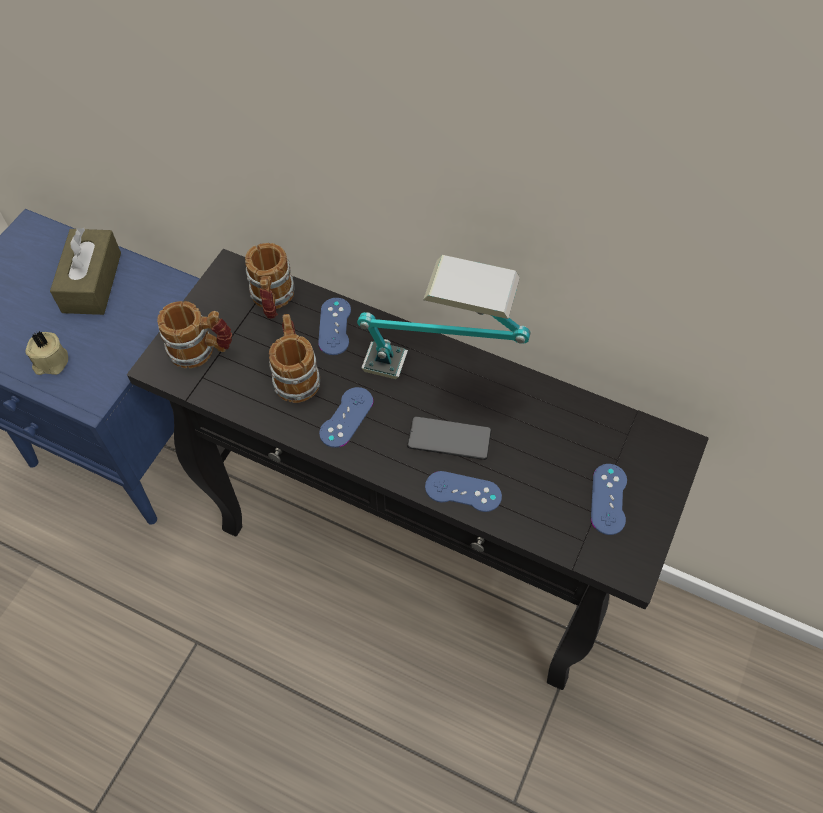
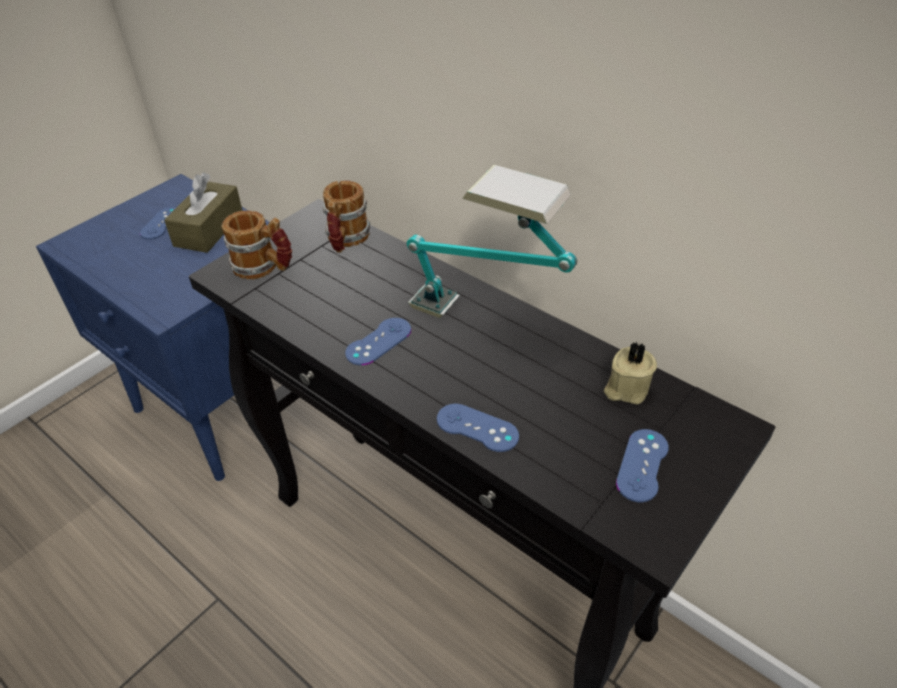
camera: 15 degrees right, 15 degrees down
beige candle [26,331,68,375] -> beige candle moved to [603,342,657,405]
mug [269,314,320,403] -> none
blue game controller [318,298,351,355] -> blue game controller moved to [140,207,176,240]
phone [407,416,492,460] -> none

